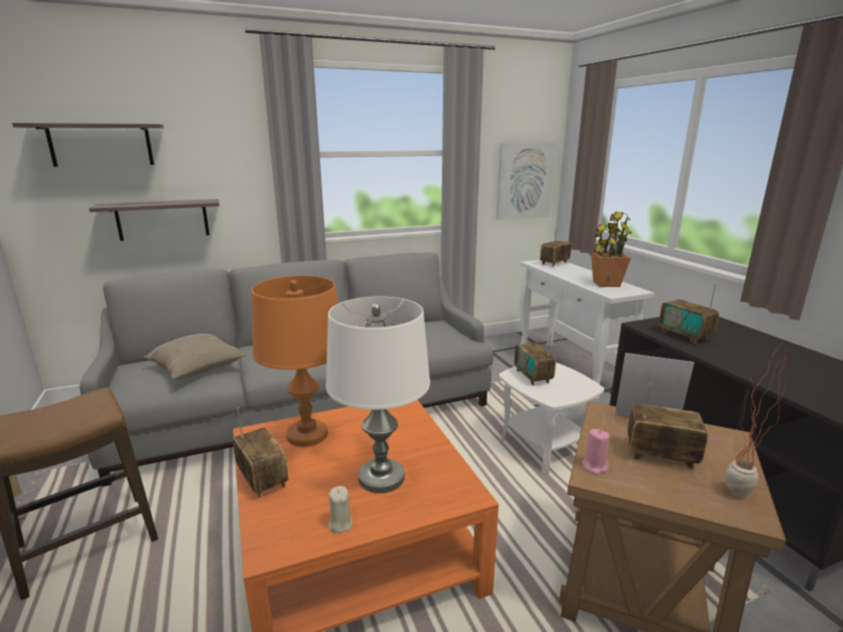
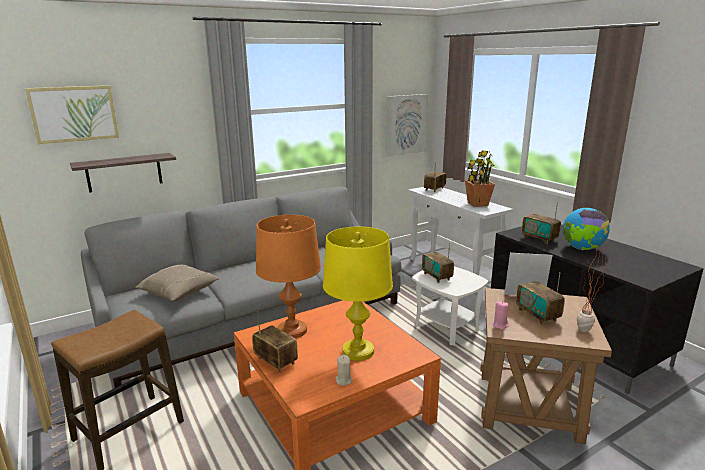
camera: 10 degrees left, 0 degrees up
shelf [12,123,164,167] -> picture [25,85,119,144]
white table lamp [326,296,430,493] -> yellow table lamp [323,227,393,361]
radio [628,383,708,469] -> radio turned 120 degrees counterclockwise [516,272,565,325]
none -> globe [563,208,610,250]

